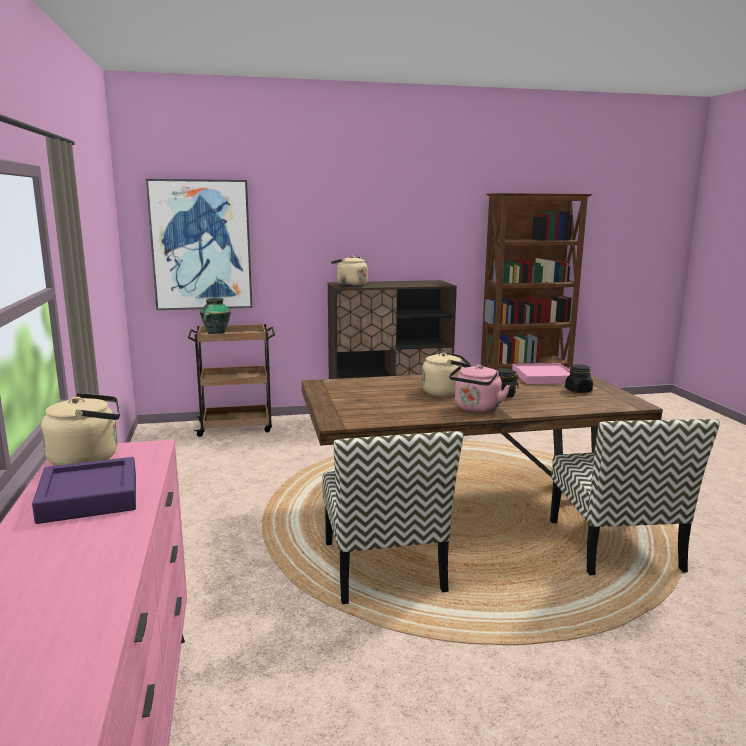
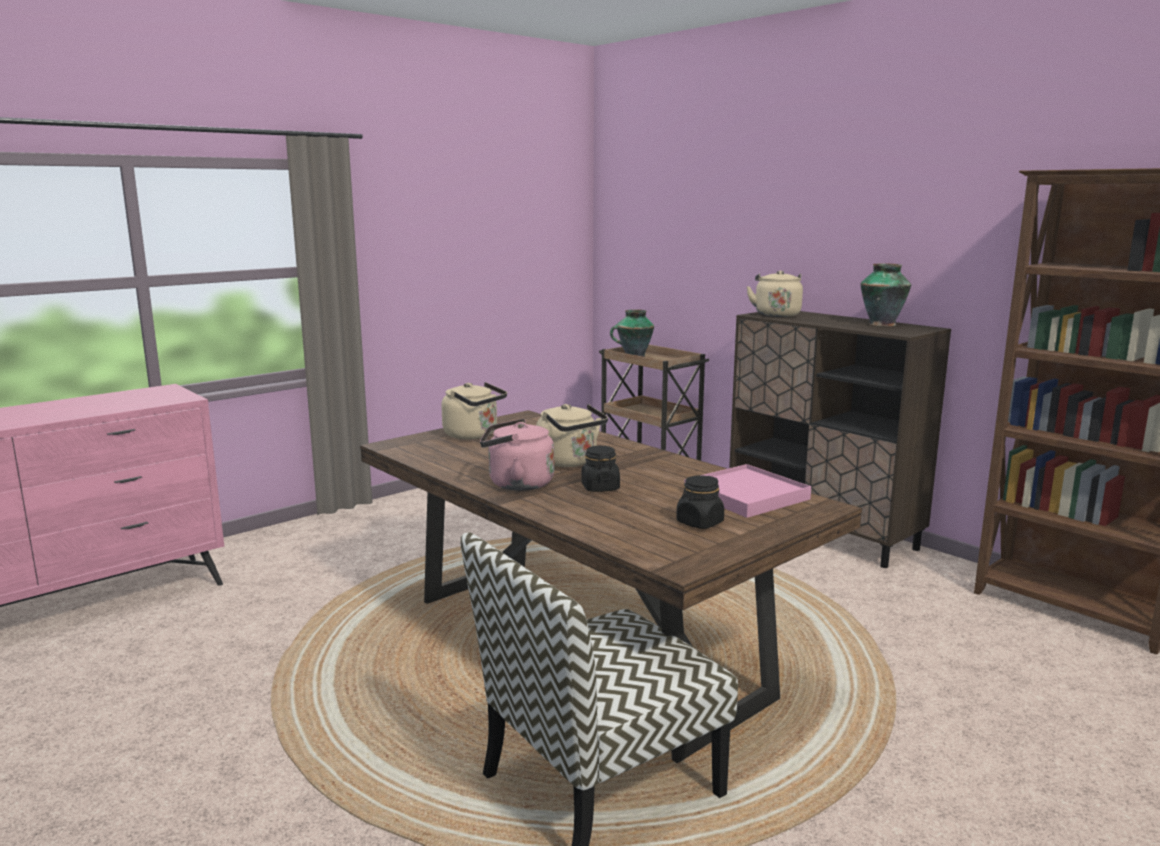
camera: 60 degrees right, 0 degrees up
purple tray [32,457,136,524] -> none
beige kettle [41,393,120,466] -> beige kettle moved to [441,382,507,440]
picture [146,179,252,310] -> none
chair [322,431,464,604] -> none
none -> vase [861,263,911,327]

